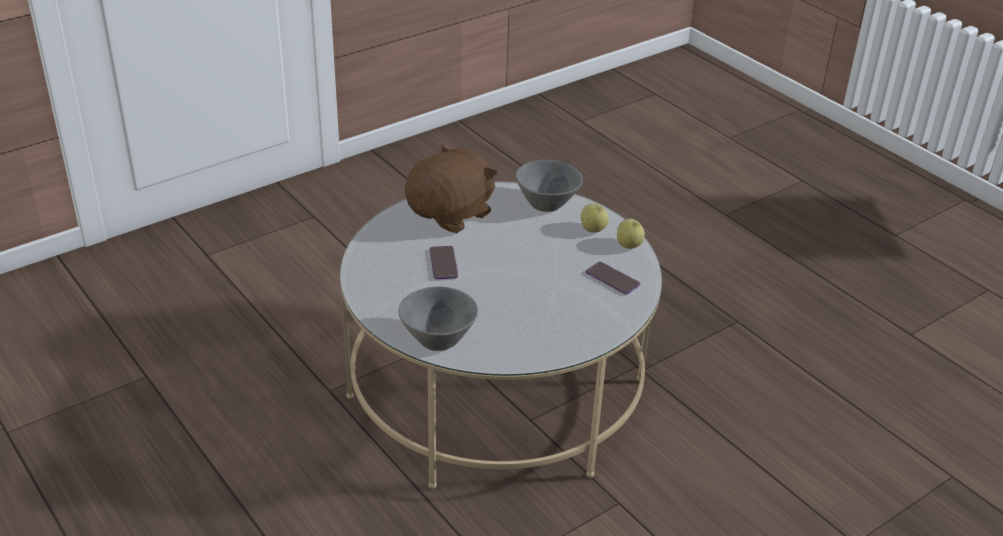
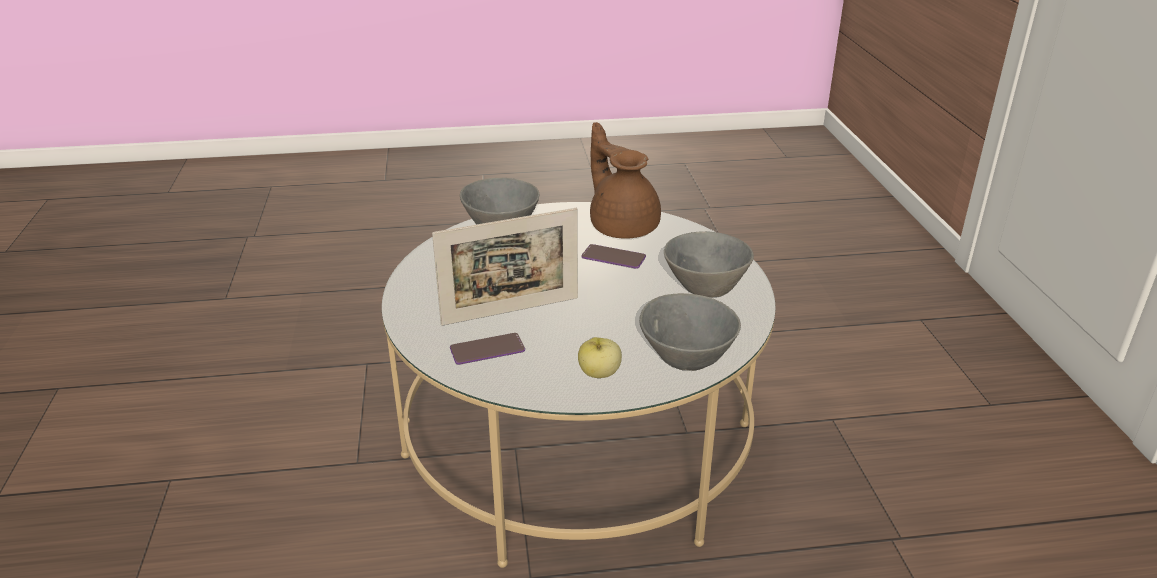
camera: 120 degrees right, 5 degrees down
brown plush toy [405,144,497,233] -> grey bowl [664,231,754,297]
apple [617,219,645,249] -> none
none -> picture frame [432,208,578,325]
none -> brown teapot [590,122,661,239]

